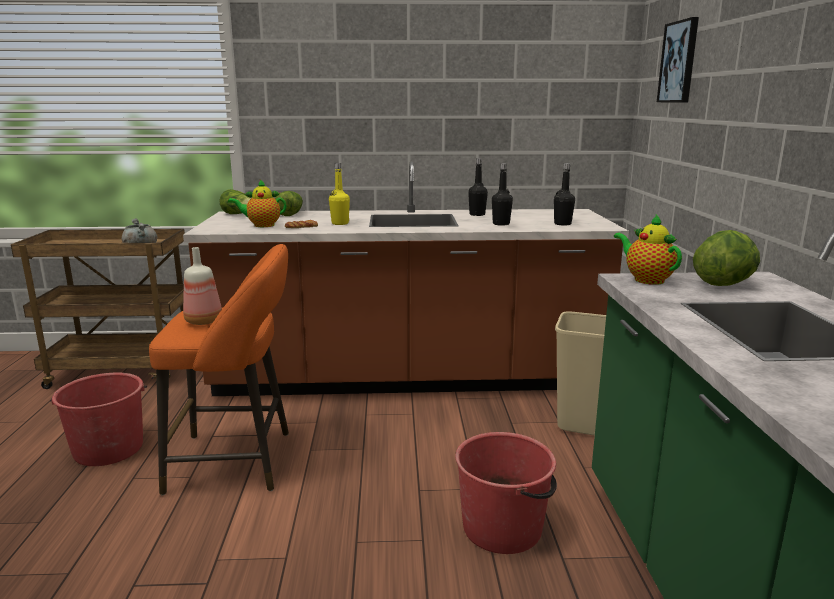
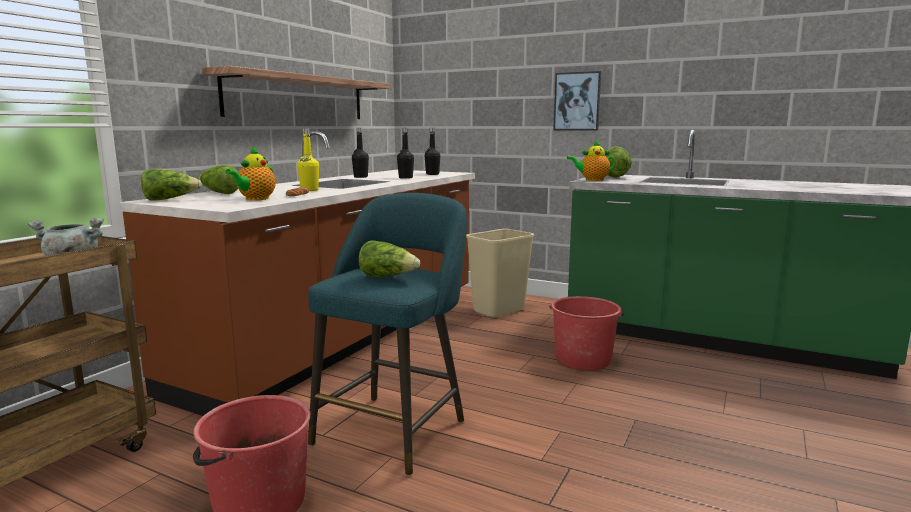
camera: 60 degrees left, 5 degrees down
orange stool [149,244,289,495] -> turquoise stool [308,193,467,476]
bottle [183,247,222,325] -> lettuce [359,240,420,277]
picture [657,17,699,102] -> picture moved to [553,71,601,131]
none -> shelf [202,66,390,119]

